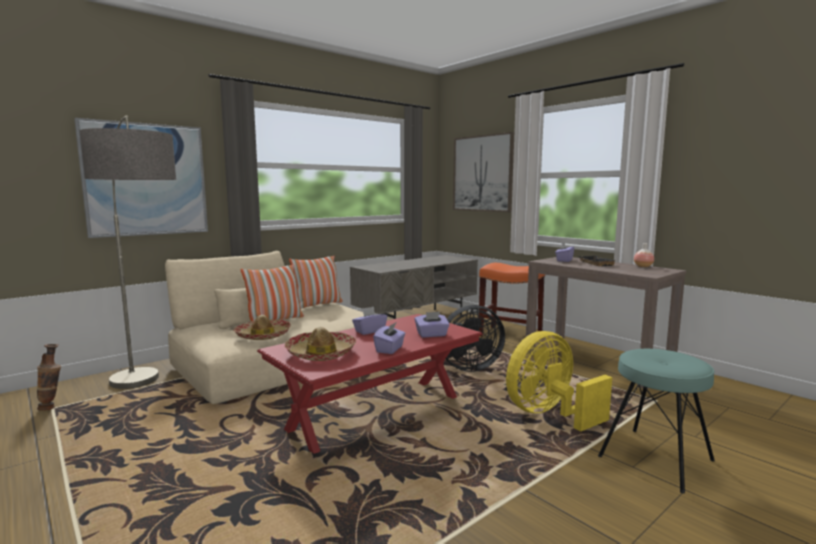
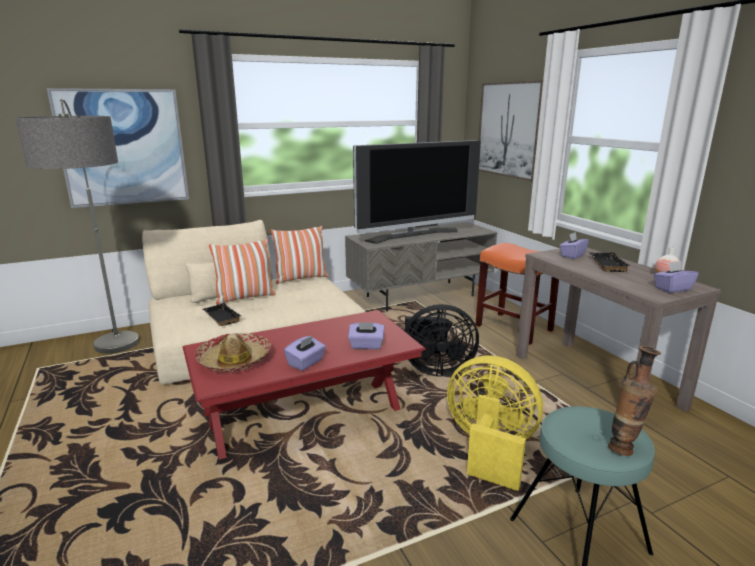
camera: 15 degrees right, 10 degrees up
vase [37,344,61,411] -> vase moved to [608,346,661,456]
hat [233,315,291,340] -> black tray [203,303,242,326]
purple tissue box [352,307,387,335] -> purple tissue box moved to [653,261,699,293]
yellow fan [506,331,612,431] -> yellow fan turned 45 degrees clockwise [447,355,543,491]
none -> television [353,140,481,244]

